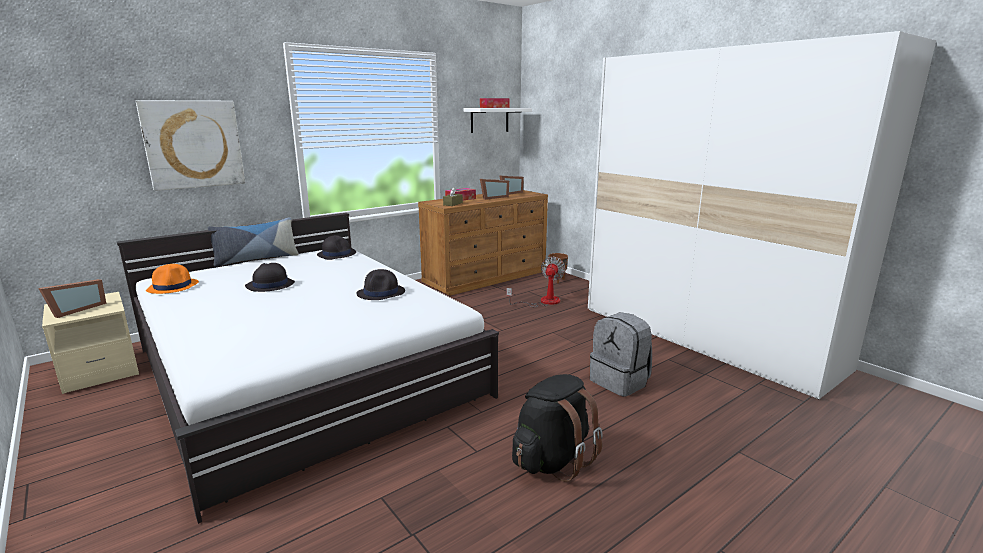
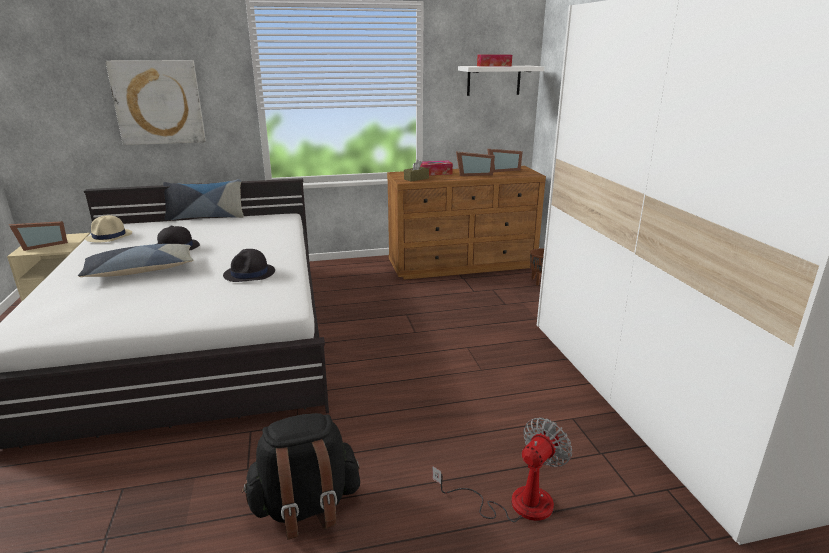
camera: 25 degrees right, 5 degrees up
orange hat [146,264,199,294] -> beige hat [85,215,132,242]
black hat [317,235,356,260] -> none
fan [506,257,566,307] -> fan moved to [432,417,572,522]
grey backpack [590,312,652,397] -> none
none -> pillow [78,244,193,277]

